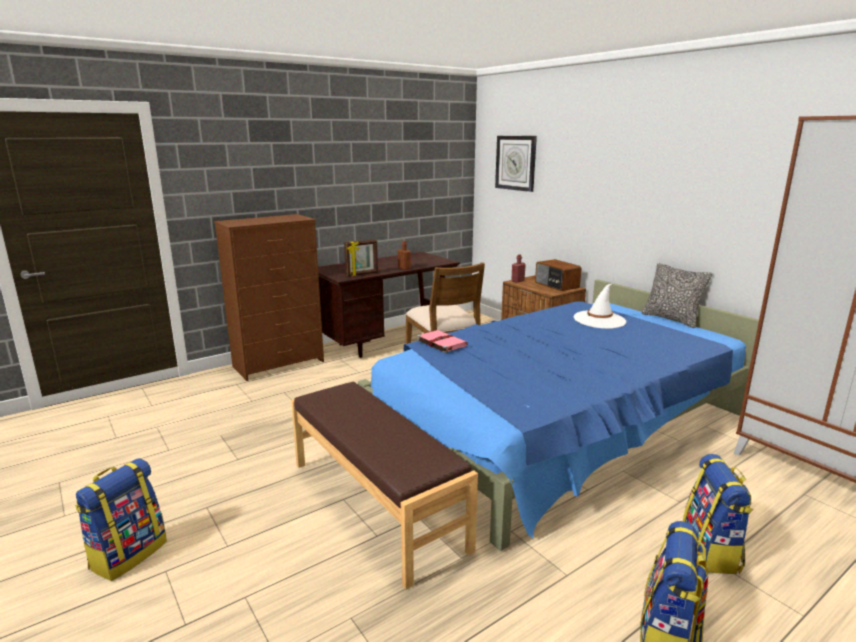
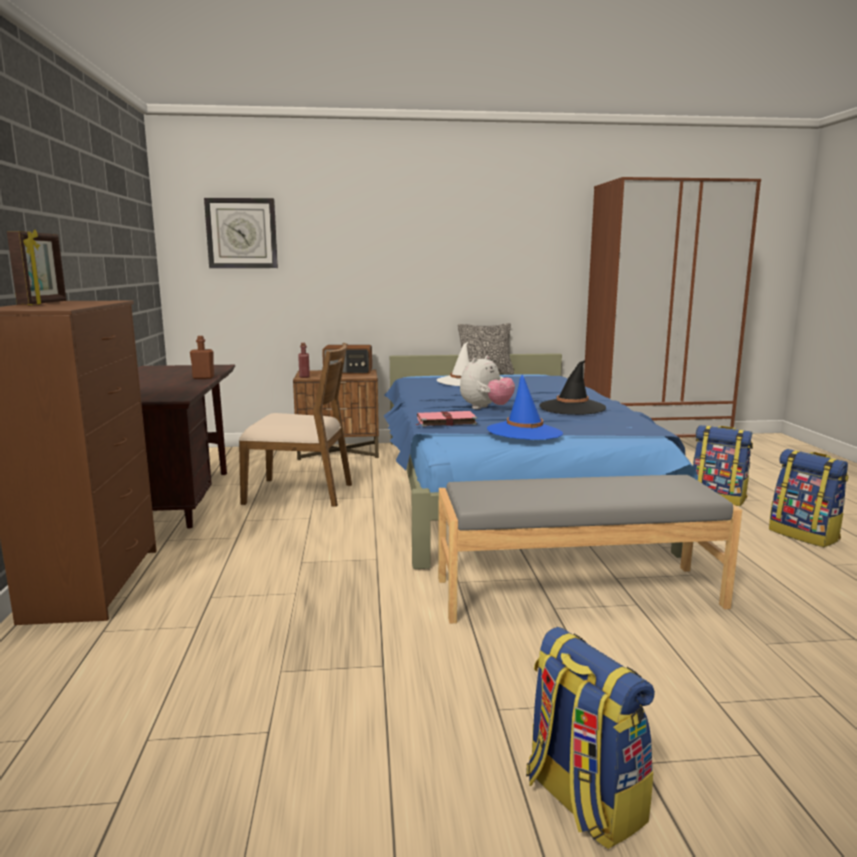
camera: 60 degrees left, 5 degrees down
brown bench [291,382,478,590] -> grey bench [438,475,742,624]
picture frame [344,239,378,276] -> picture frame moved to [7,229,66,305]
none -> plush toy [460,356,515,409]
none -> blue hat [487,374,563,440]
none -> black hat [539,360,606,415]

